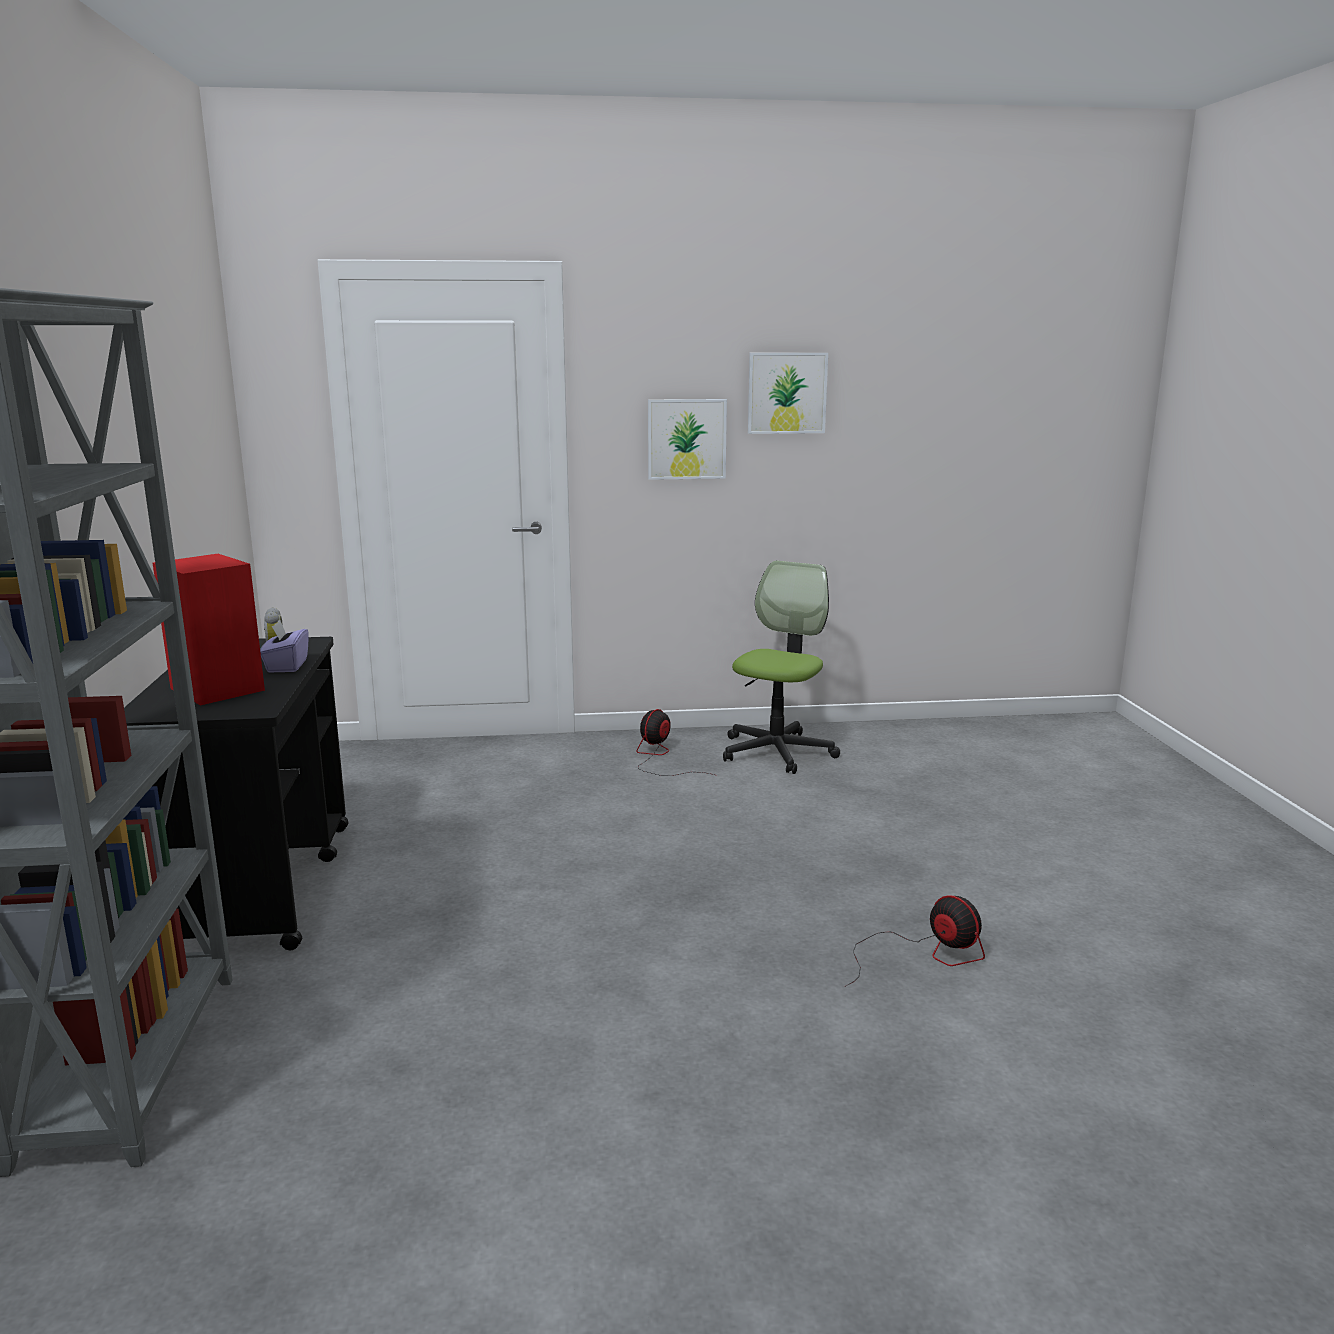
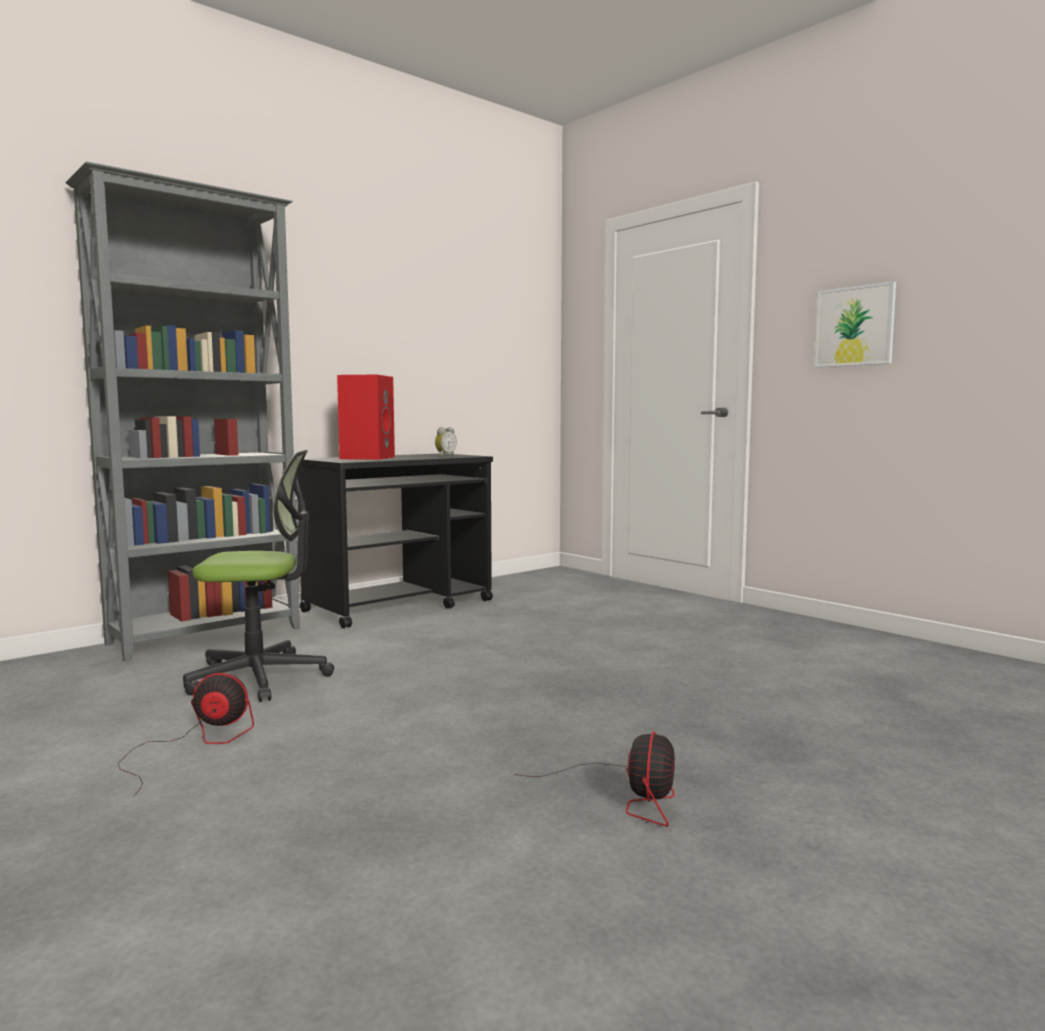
camera: 55 degrees right, 10 degrees down
purple tissue box [260,620,309,673] -> none
fan [637,709,715,776] -> fan moved to [118,673,254,796]
office chair [723,560,840,774] -> office chair moved to [183,450,334,702]
picture [748,353,828,434] -> none

